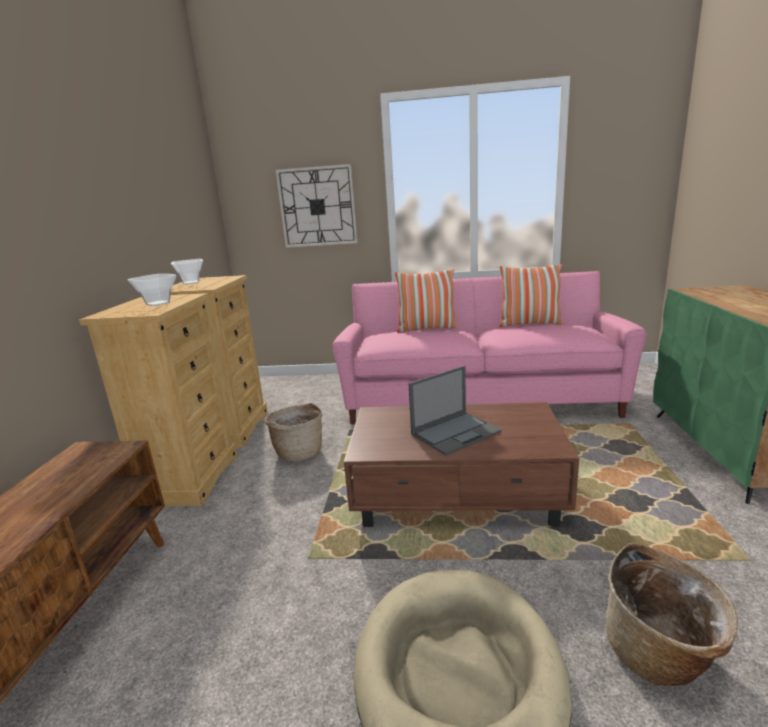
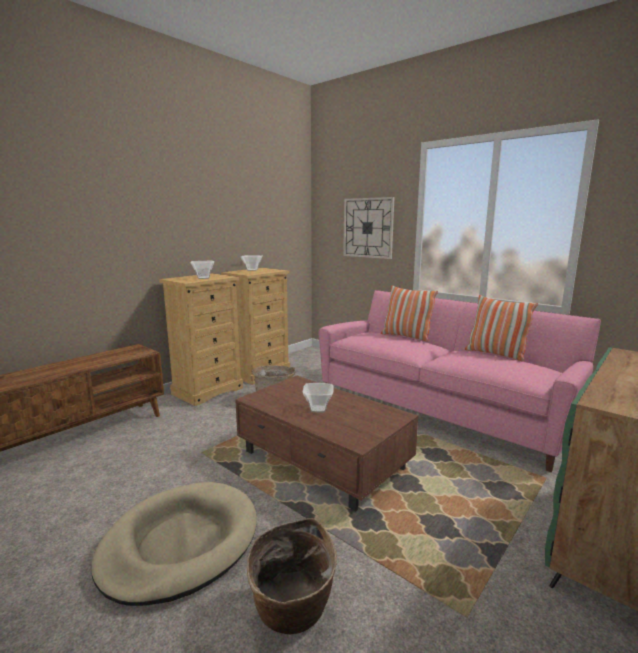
camera: 35 degrees right, 5 degrees down
laptop [408,366,502,456] -> bowl [303,383,334,413]

